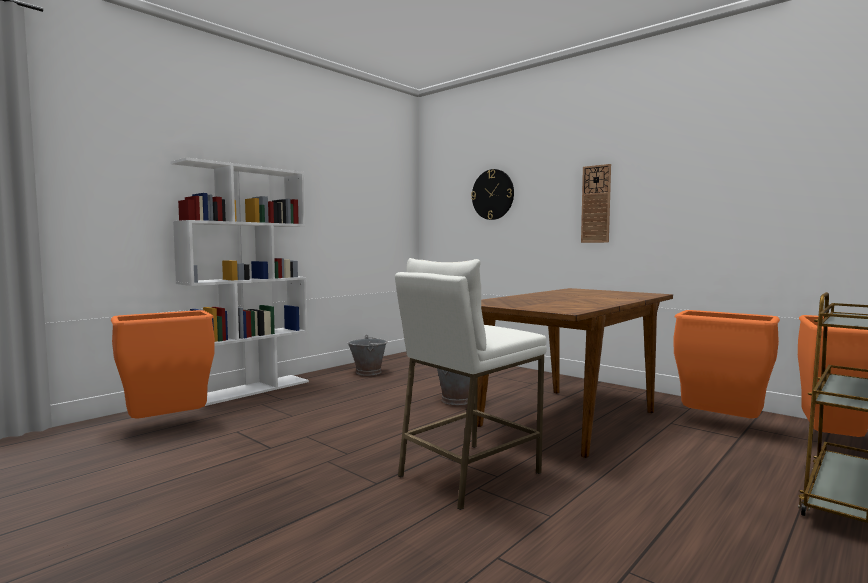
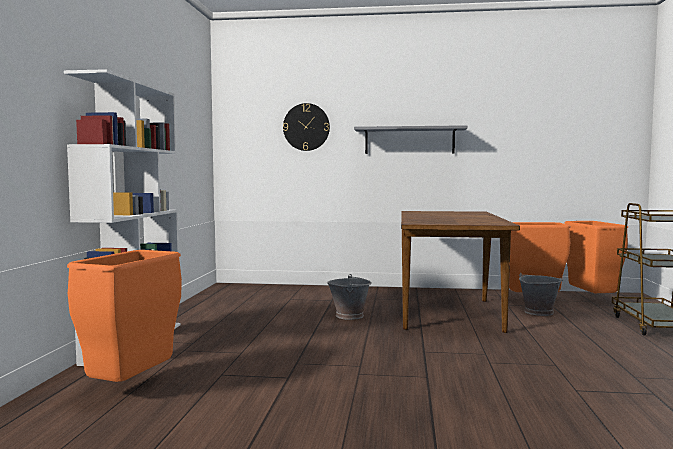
camera: 35 degrees left, 0 degrees up
grey bucket [347,335,388,376] -> grey bucket moved to [519,273,563,316]
white stool [395,258,547,510] -> none
wall clock [581,164,611,243] -> grey shelf [354,125,467,154]

